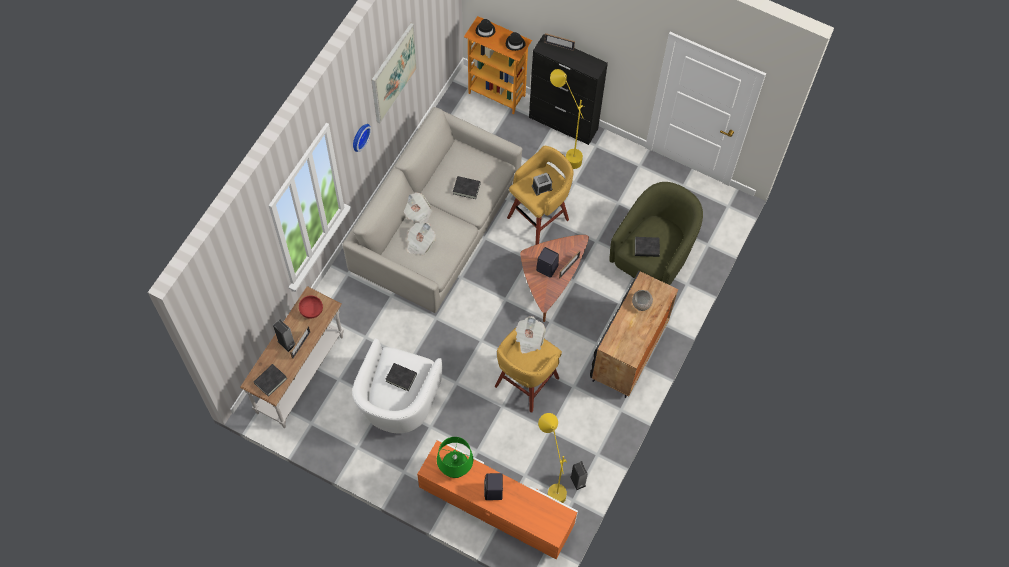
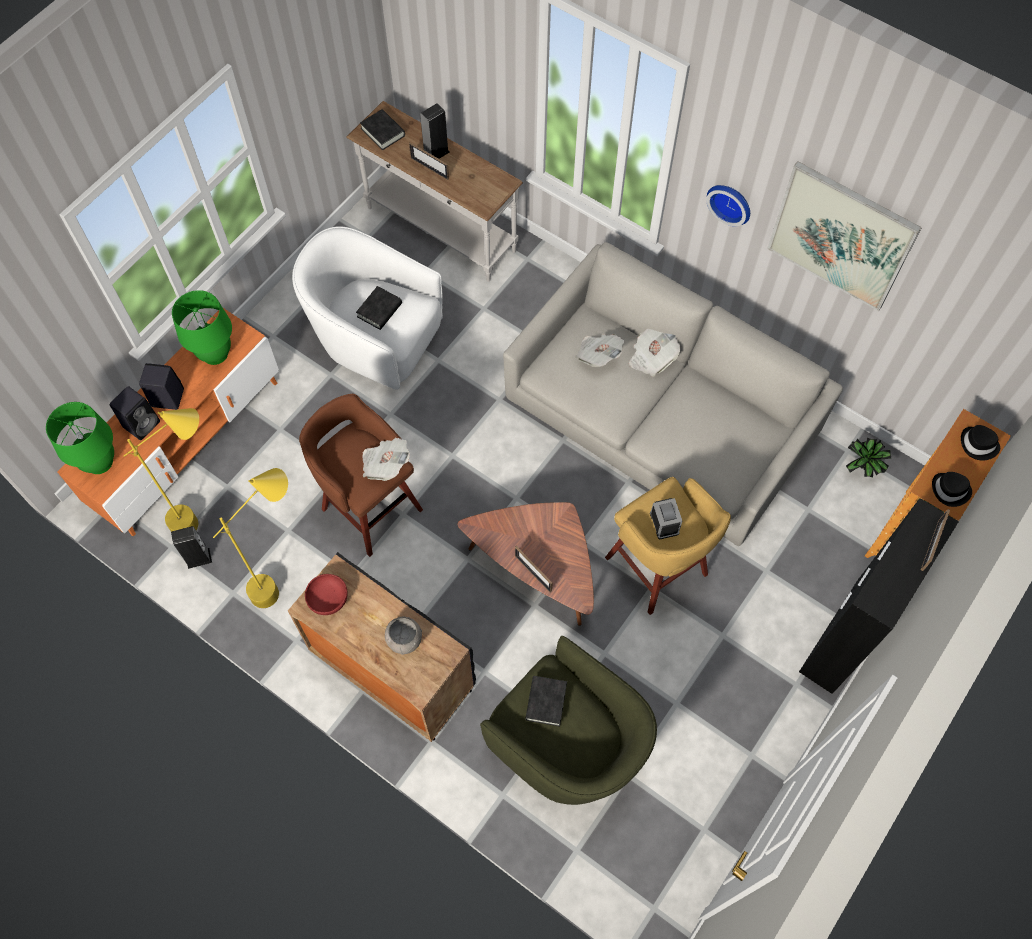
camera: 100 degrees right, 0 degrees up
red bowl [299,295,323,318] -> red bowl moved to [305,574,348,615]
black book [453,176,481,199] -> none
yellow stool [495,328,562,413] -> brown stool [299,394,423,557]
black speaker [536,247,559,278] -> black speaker moved to [110,386,160,440]
yellow floor lamp [550,69,585,169] -> yellow floor lamp moved to [213,468,288,608]
none -> green table lamp [46,402,114,474]
none -> potted plant [846,438,892,478]

